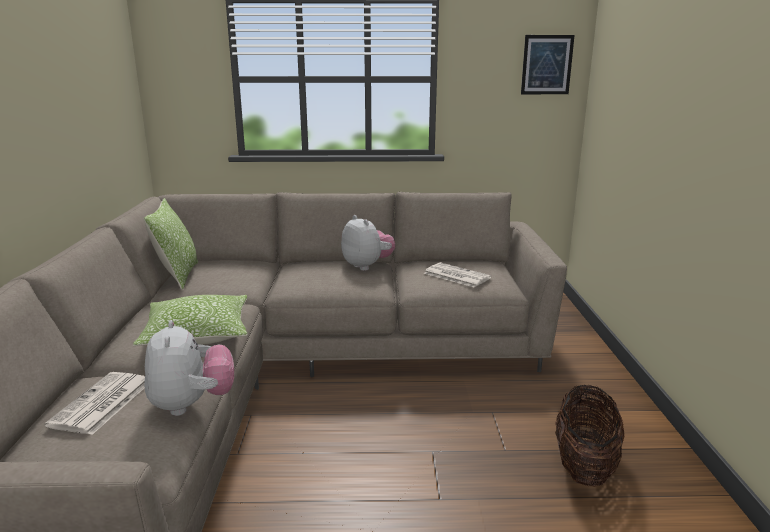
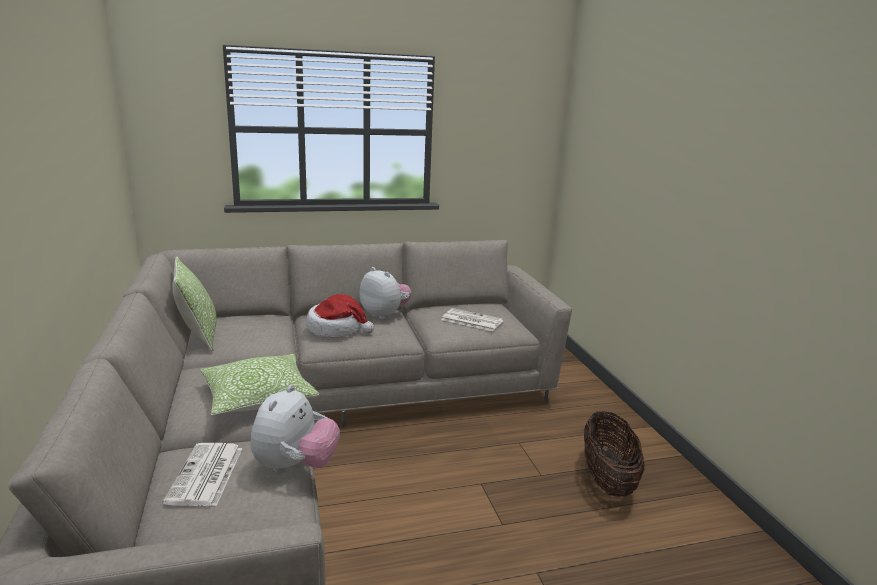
camera: 15 degrees left, 0 degrees up
plush toy [144,320,234,416] -> plush toy turned 45 degrees clockwise [251,384,340,473]
picture [521,35,575,94] -> none
none -> hat [306,294,374,337]

